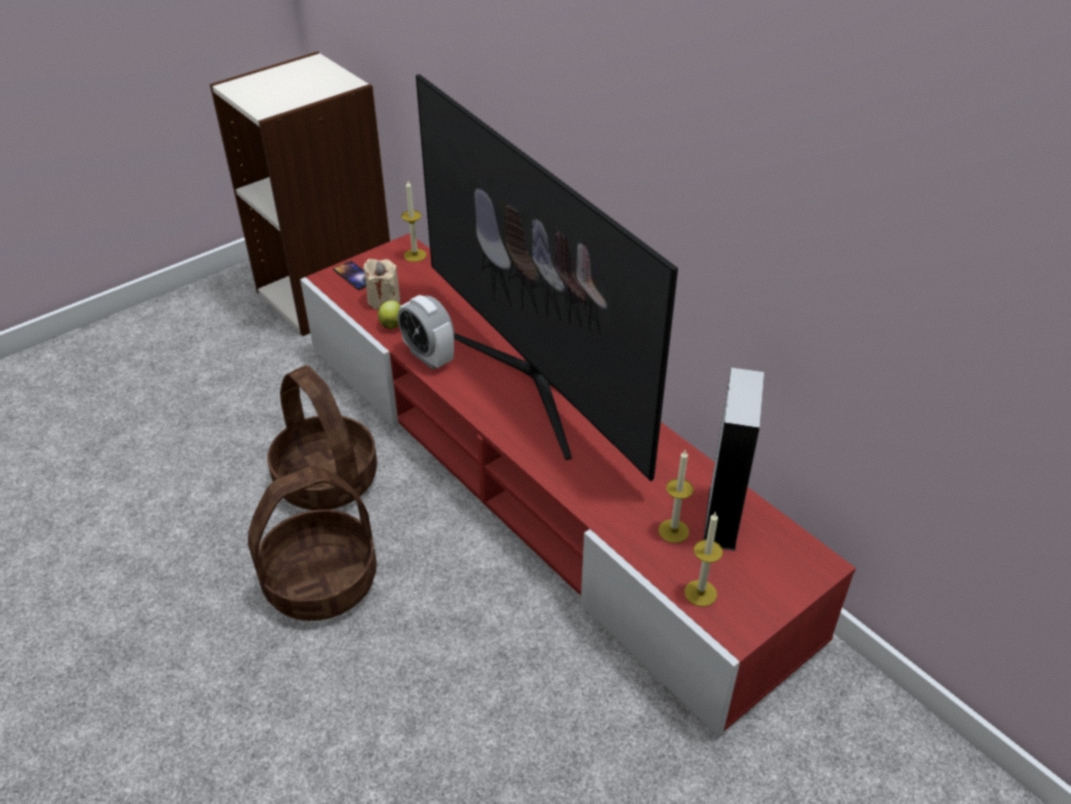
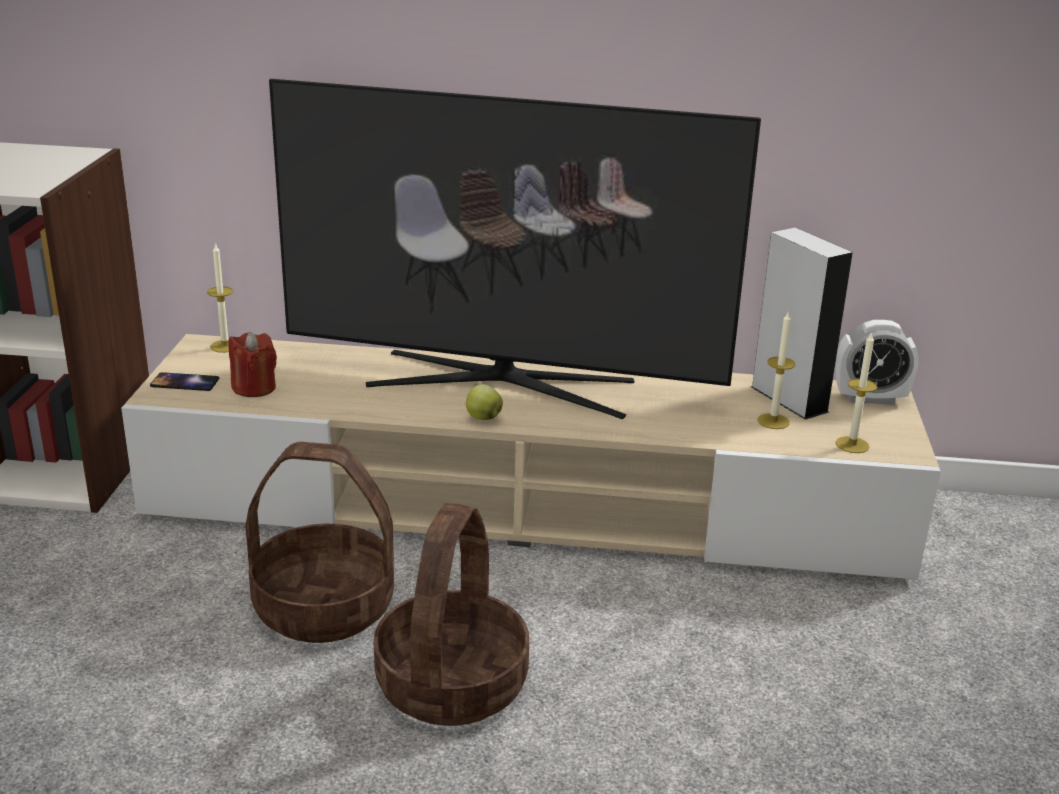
camera: 45 degrees left, 15 degrees down
red tv stand [300,233,856,736] -> beige tv stand [121,334,941,580]
beige candle [363,259,400,310] -> red candle [228,332,277,397]
apple [378,300,401,329] -> apple moved to [466,384,503,420]
alarm clock [398,295,454,369] -> alarm clock moved to [836,320,919,405]

